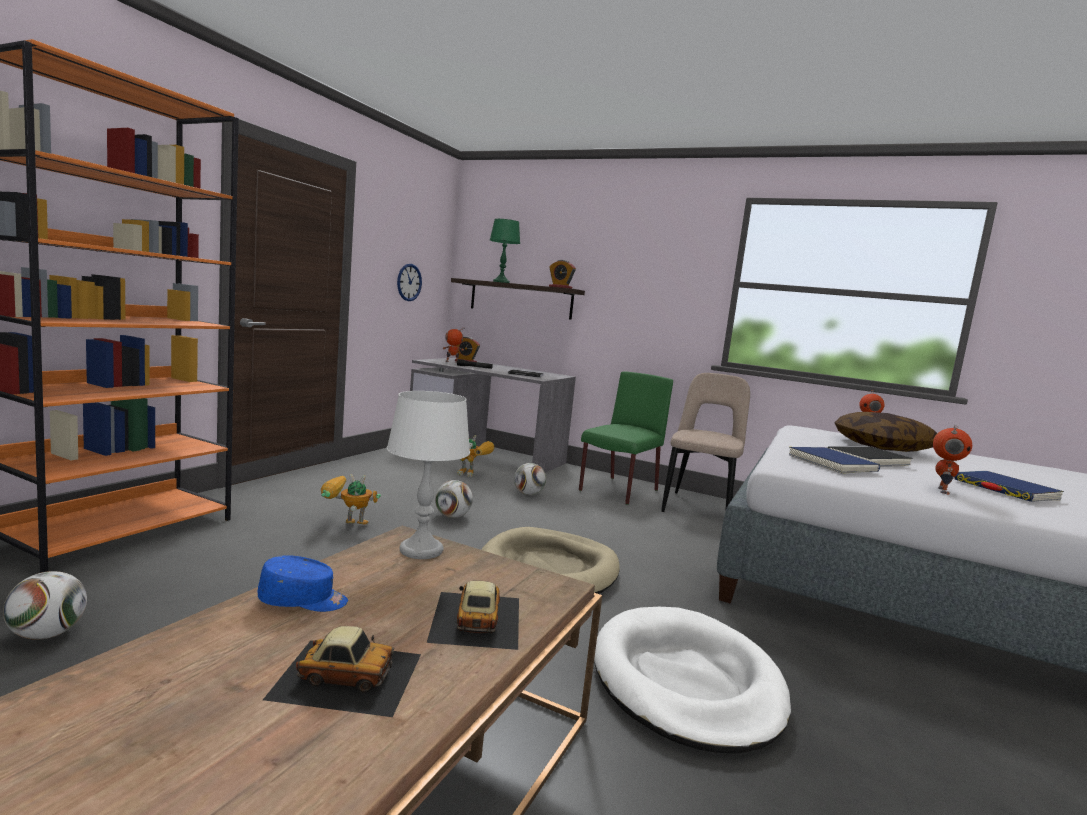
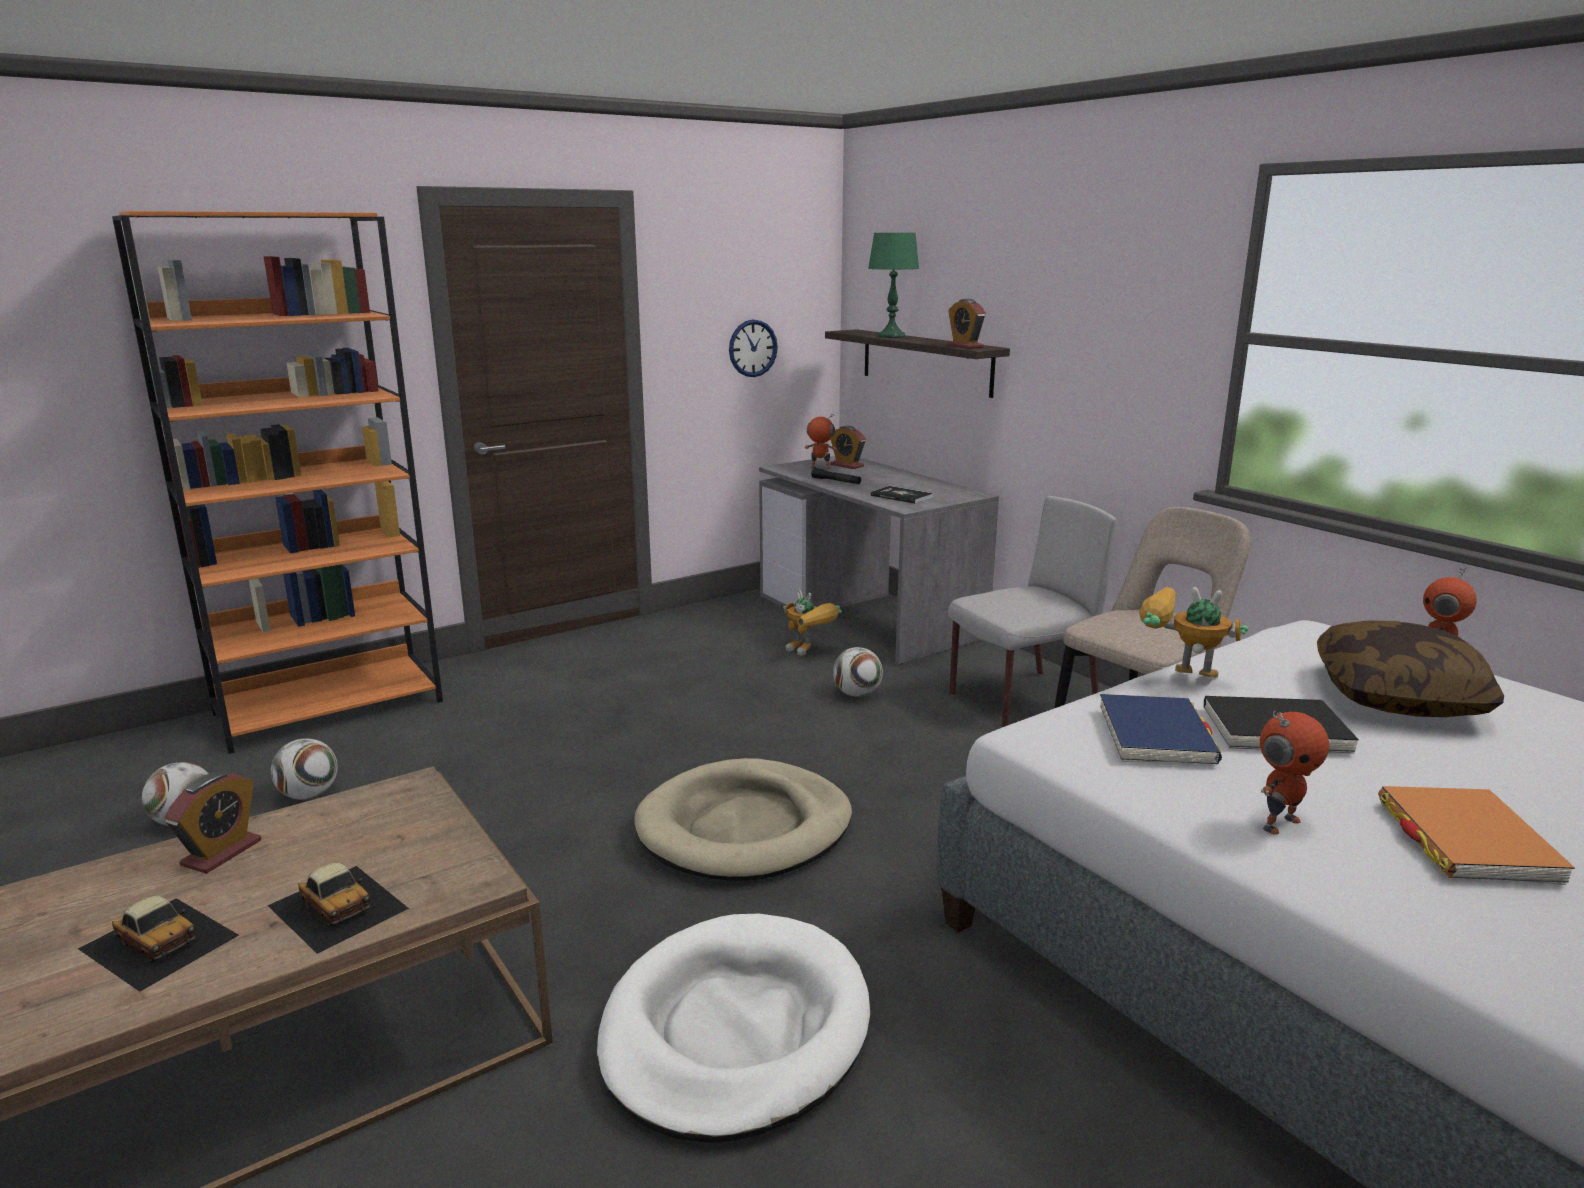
camera: 30 degrees right, 10 degrees up
blue cap [257,555,348,612] -> alarm clock [164,772,261,874]
toy robot [321,474,381,525] -> toy robot moved to [1139,587,1248,678]
white table lamp [387,391,470,559] -> none
toy car [426,581,519,650] -> toy car turned 105 degrees clockwise [267,863,409,954]
football [435,480,473,518] -> football moved to [271,738,338,800]
green chair [579,371,673,505] -> grey chair [948,496,1116,727]
blue book [954,471,1064,502] -> orange book [1378,786,1575,885]

